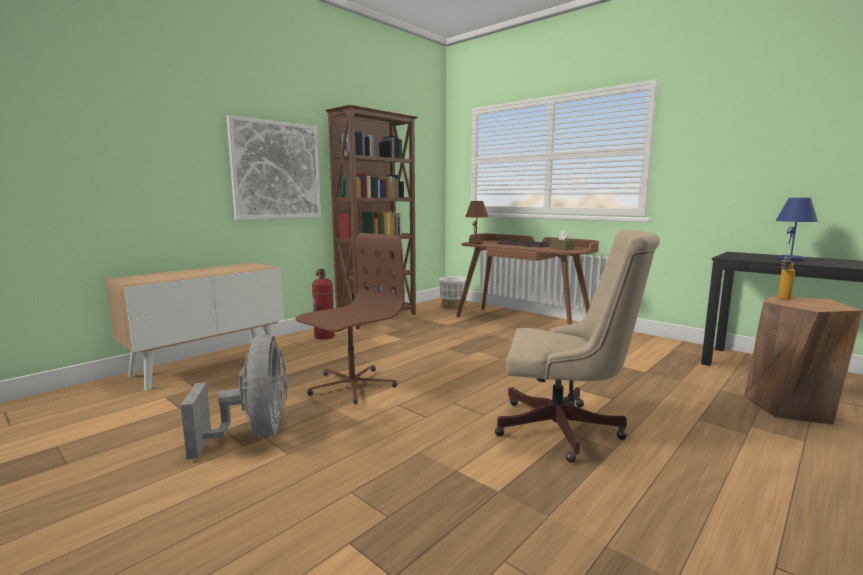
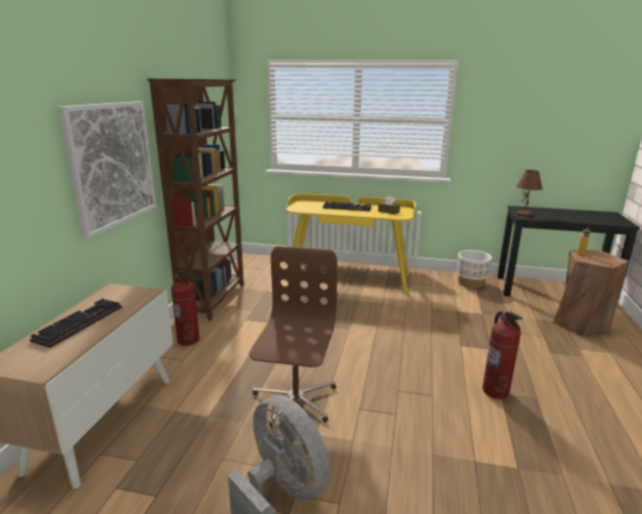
camera: 30 degrees left, 10 degrees up
white planter [440,276,469,309] -> white planter moved to [457,250,492,288]
brown desk [456,233,599,325] -> yellow desk [285,193,416,293]
brown table lamp [465,201,488,244] -> brown table lamp moved to [516,170,543,216]
beige office chair [495,230,660,463] -> fire extinguisher [482,311,523,399]
blue table lamp [775,198,818,261] -> none
none -> keyboard [30,298,122,348]

